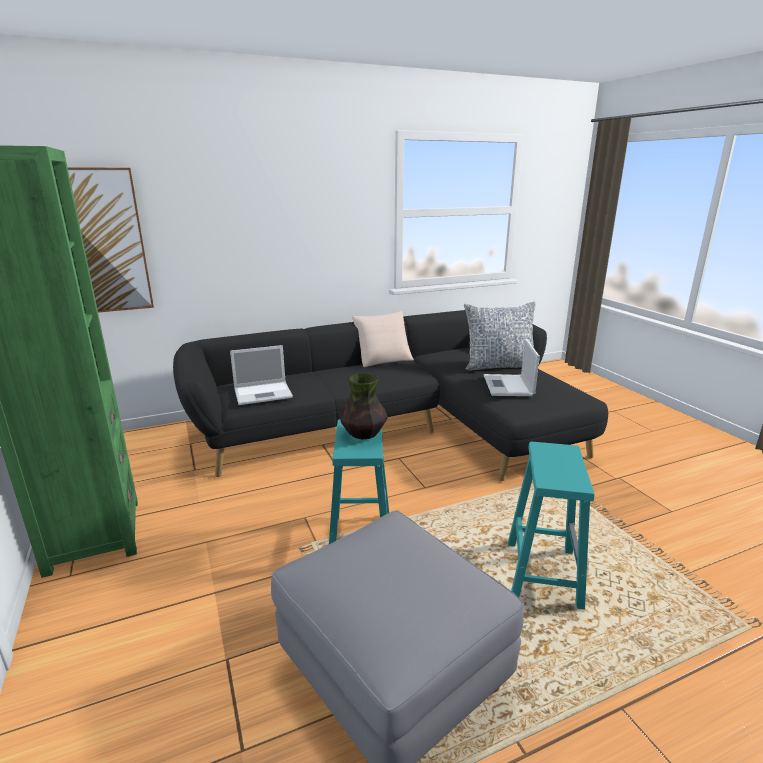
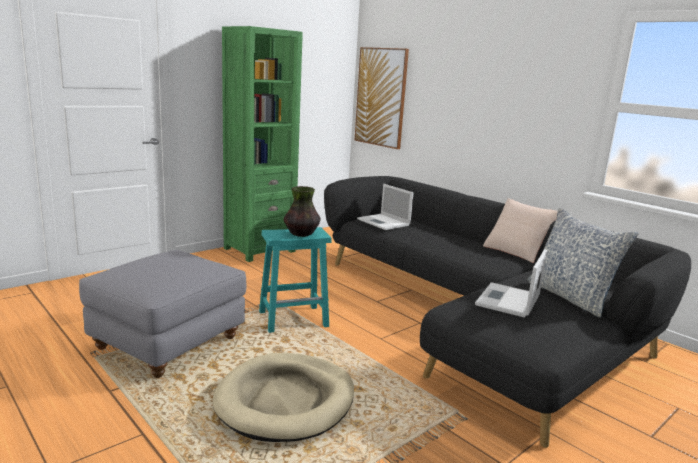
camera: 70 degrees right, 5 degrees down
laptop [483,339,540,396] -> laptop turned 45 degrees counterclockwise [475,249,547,318]
turquoise stool [508,442,595,610] -> beige dog bed [212,353,354,442]

